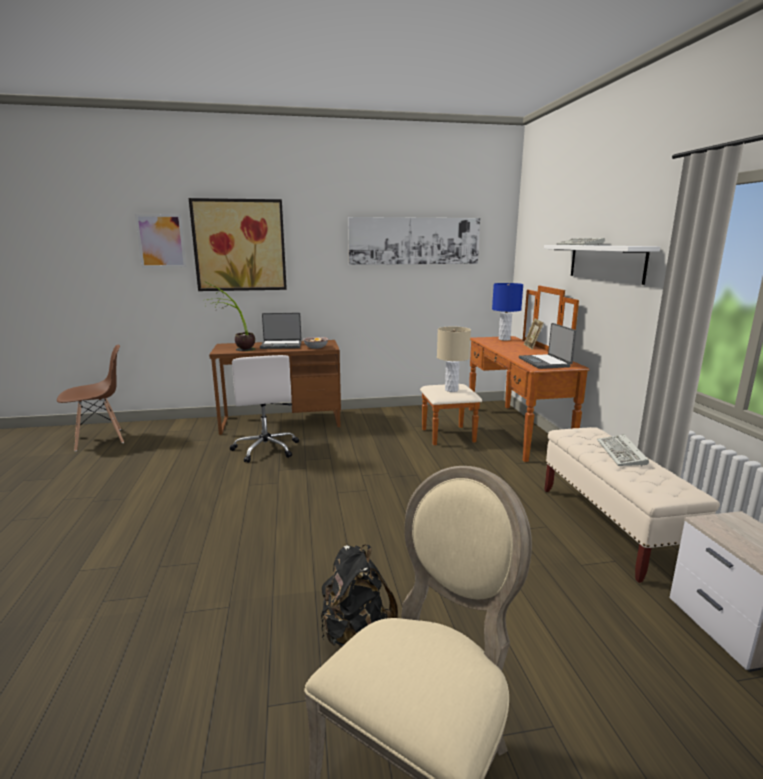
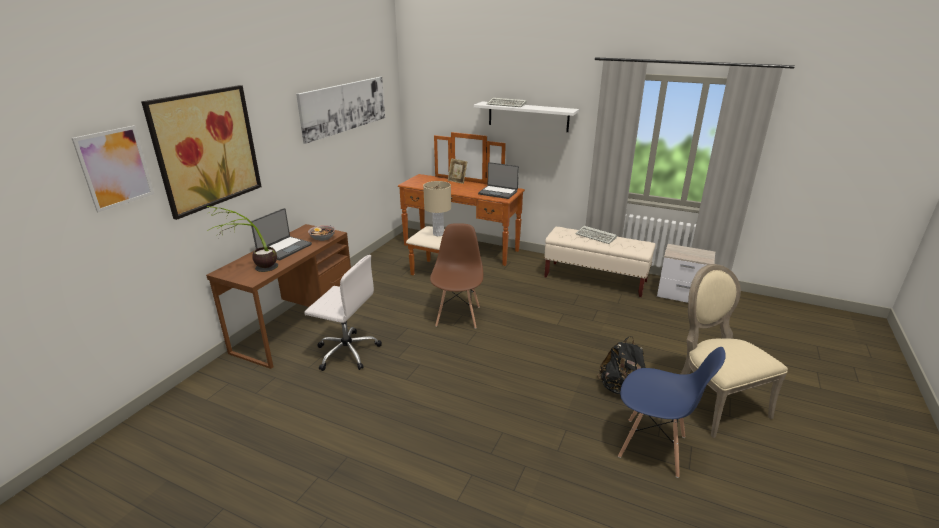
camera: 55 degrees left, 10 degrees up
brown chair [57,344,124,451] -> brown chair moved to [430,223,483,329]
blue table lamp [492,283,523,341] -> none
none -> blue chair [618,347,726,478]

